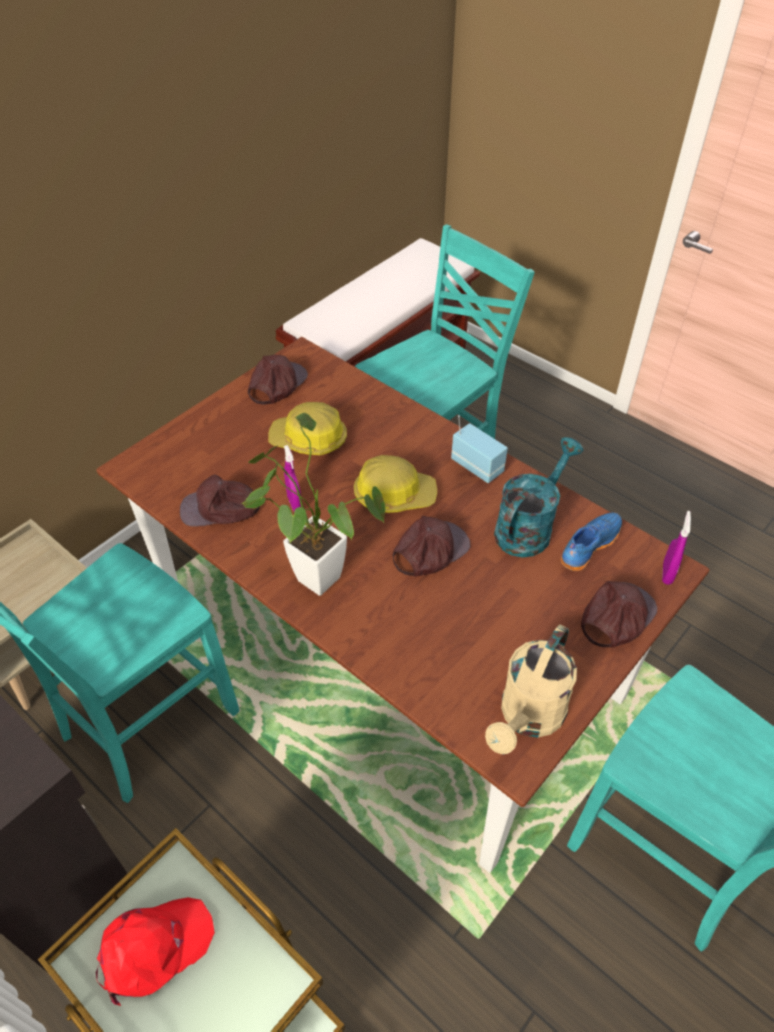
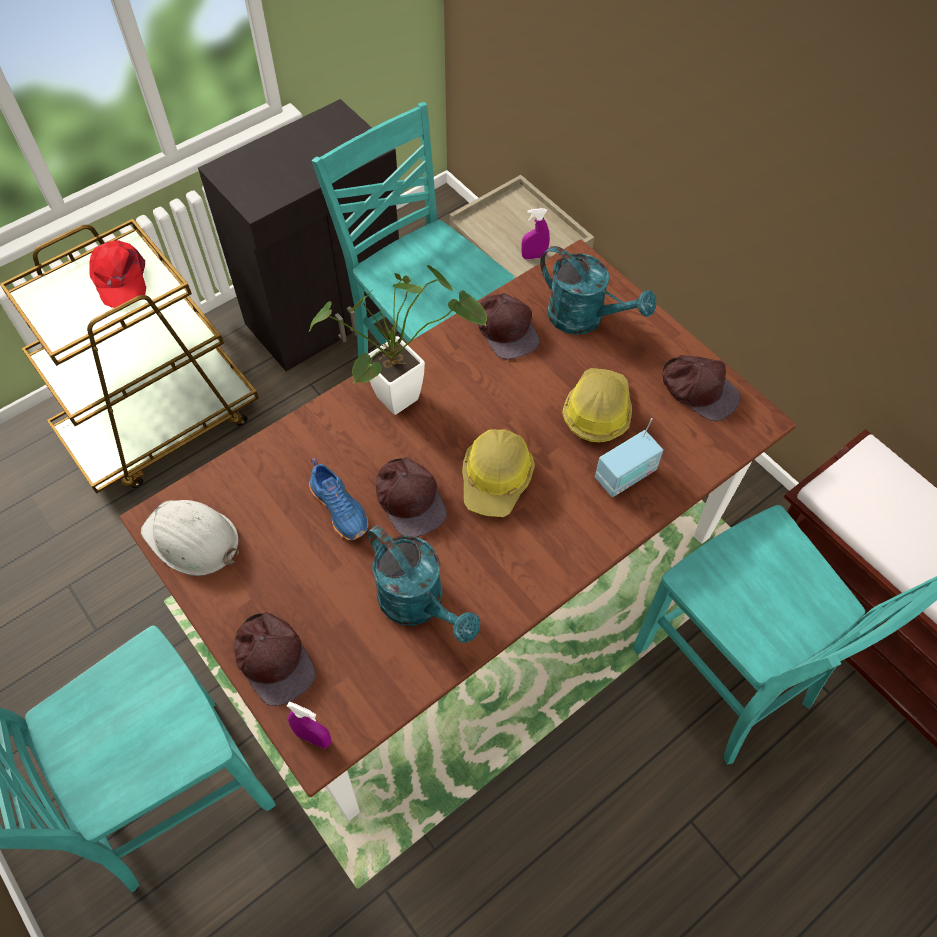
camera: 100 degrees right, 10 degrees up
brown cap [180,474,260,526] -> brown cap turned 150 degrees clockwise [478,293,540,359]
purple spray bottle [284,445,302,511] -> purple spray bottle moved to [522,208,550,260]
radio [451,415,508,483] -> radio moved to [595,418,663,497]
beige watering can [485,625,577,754] -> white hard hat [141,500,239,576]
blue shoe [561,513,622,571] -> blue shoe moved to [309,458,368,540]
none -> turquoise watering can [540,246,656,335]

